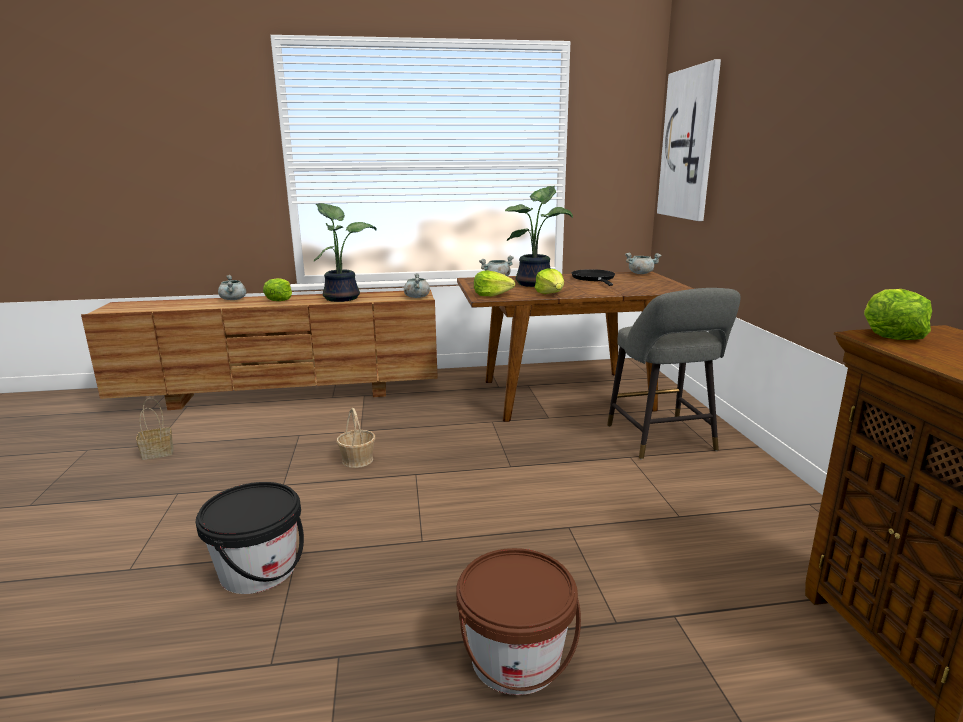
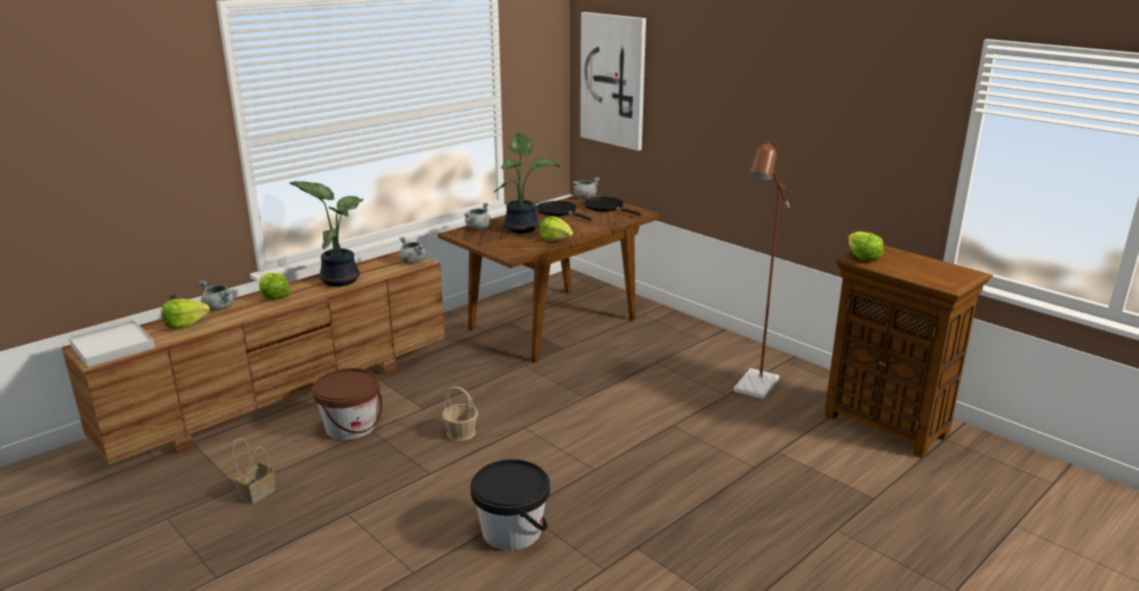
camera: 35 degrees left, 5 degrees up
brown bucket [456,548,581,695] -> brown bucket moved to [312,368,383,440]
lettuce [474,270,515,296] -> lettuce moved to [161,299,210,329]
grey stool [607,288,741,459] -> none
none -> white tray [69,320,155,367]
none -> black frying pan [584,197,642,216]
none -> brown floor lamp [734,141,790,399]

